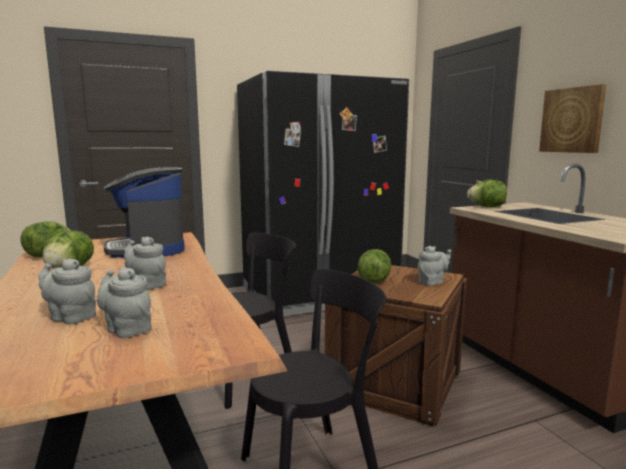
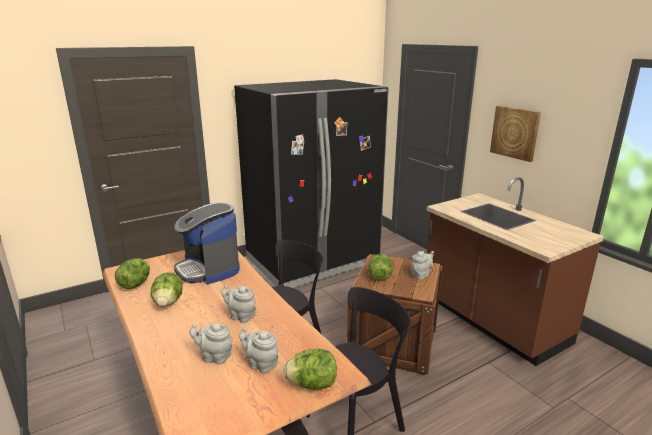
camera: 10 degrees left, 10 degrees up
lettuce [467,180,507,207] -> lettuce moved to [284,349,337,390]

